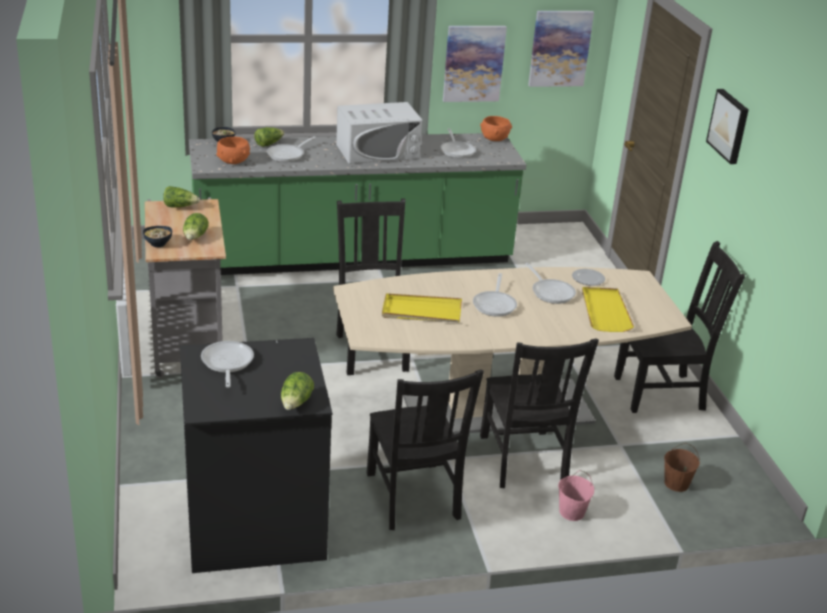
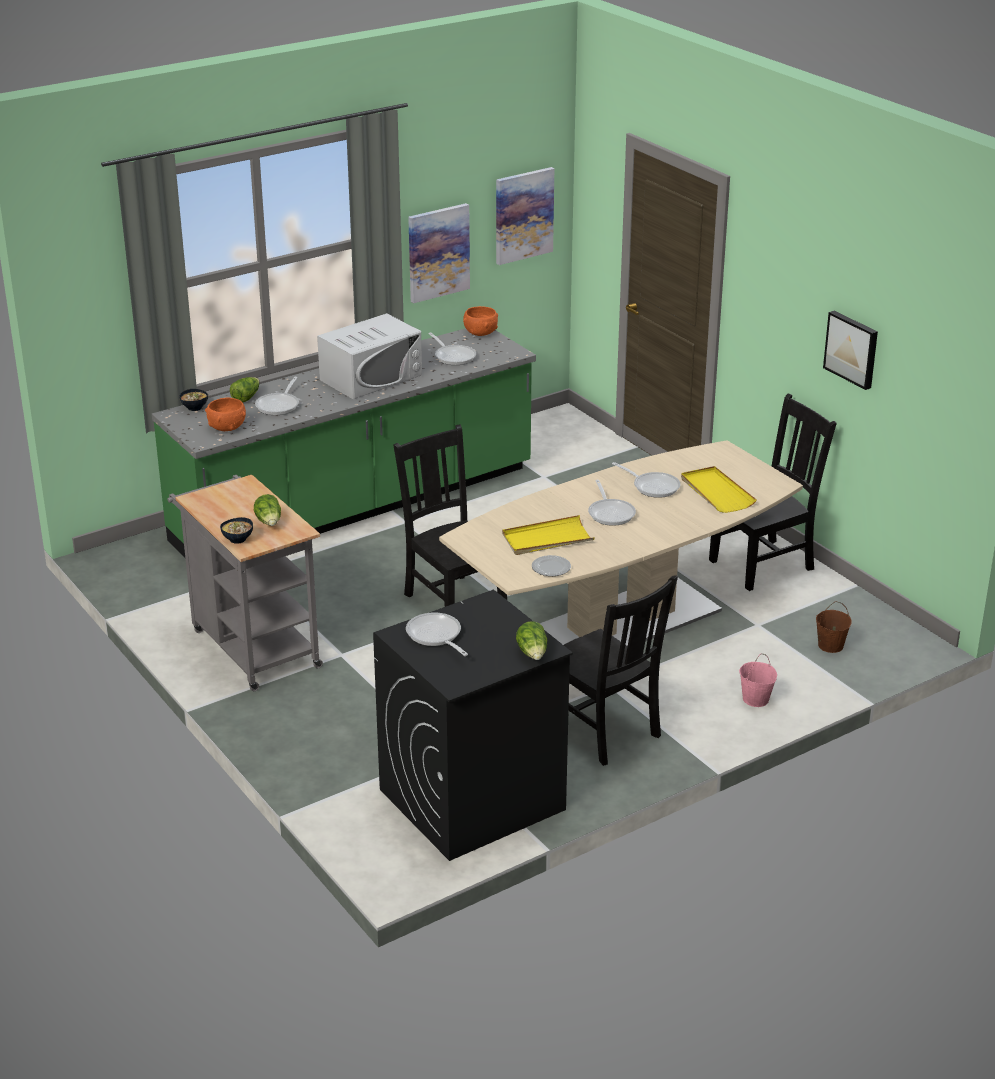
camera: 20 degrees left, 0 degrees up
lettuce [163,186,200,208] -> none
black chair [480,338,599,488] -> none
plate [572,269,605,286] -> plate moved to [532,555,571,576]
picture [706,89,748,164] -> picture moved to [823,311,878,390]

